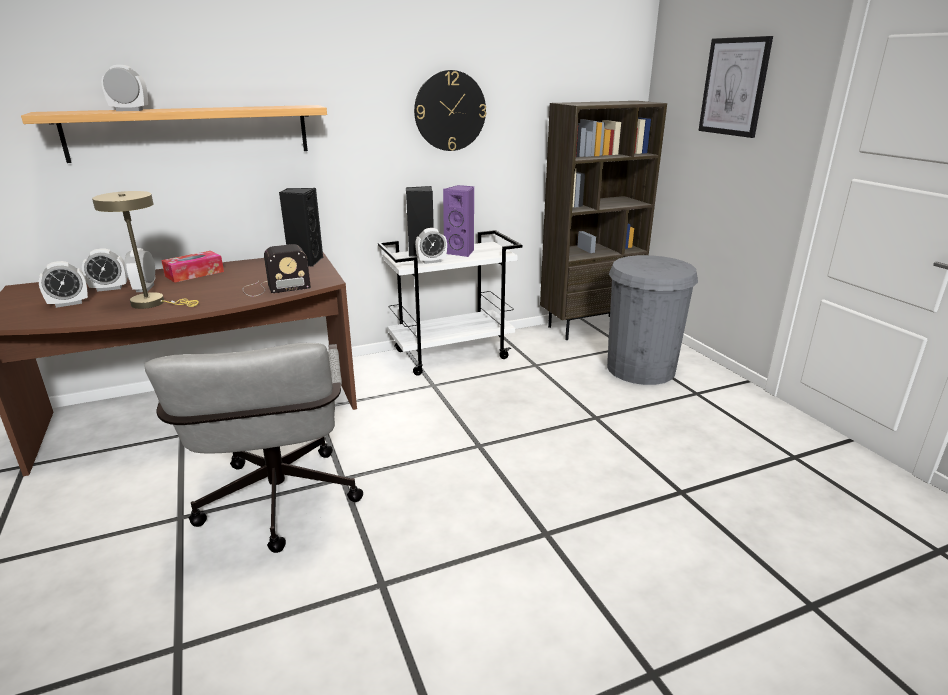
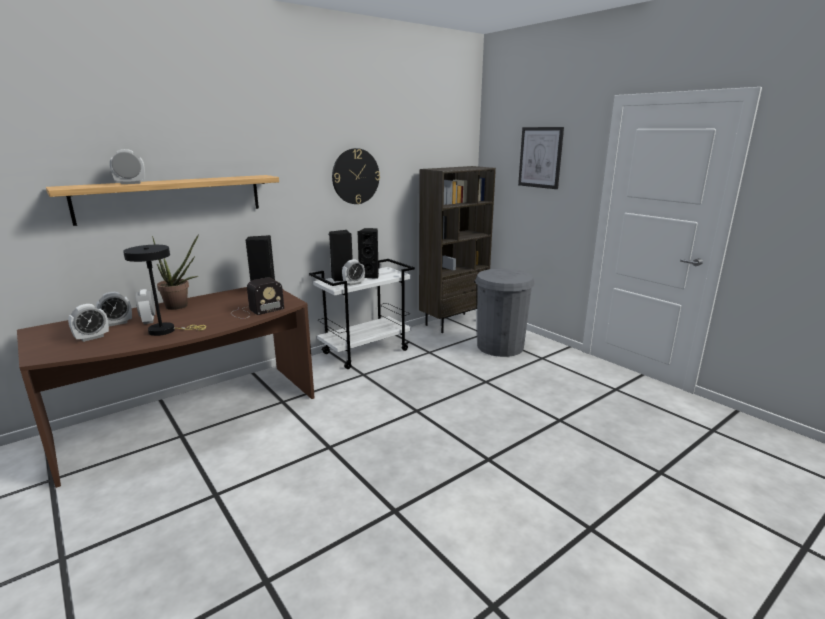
camera: 15 degrees left, 5 degrees down
beige table lamp [92,191,199,309] -> black table lamp [123,245,206,336]
grey office chair [145,343,363,553] -> none
tissue box [161,251,224,283] -> potted plant [152,235,198,310]
purple speaker [443,185,474,257] -> black speaker [357,228,379,279]

